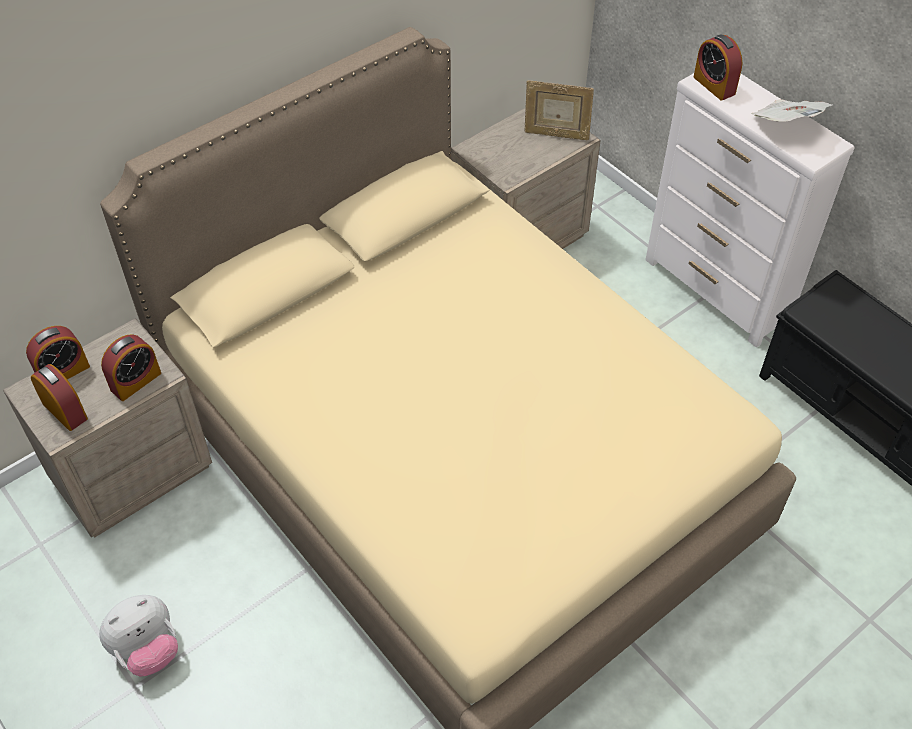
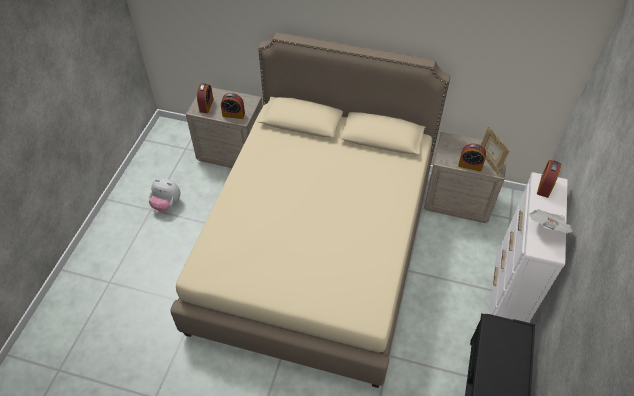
camera: 55 degrees right, 0 degrees up
alarm clock [26,326,90,379] -> alarm clock moved to [458,143,486,172]

